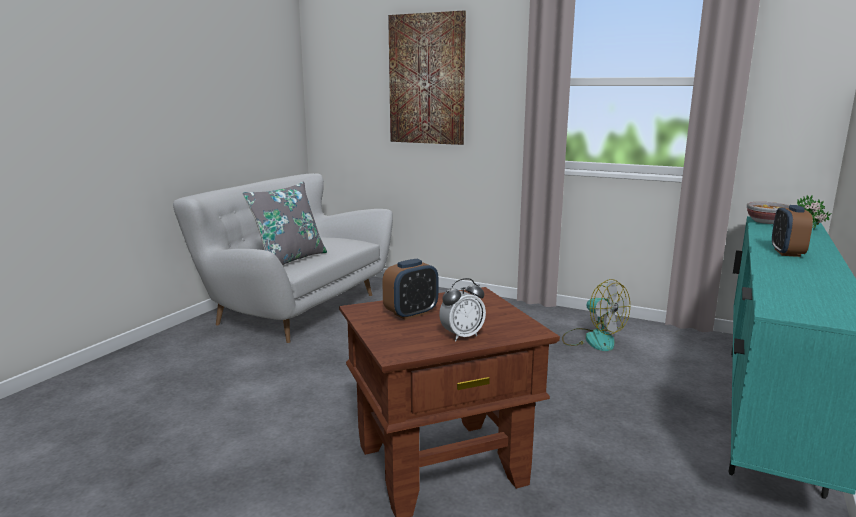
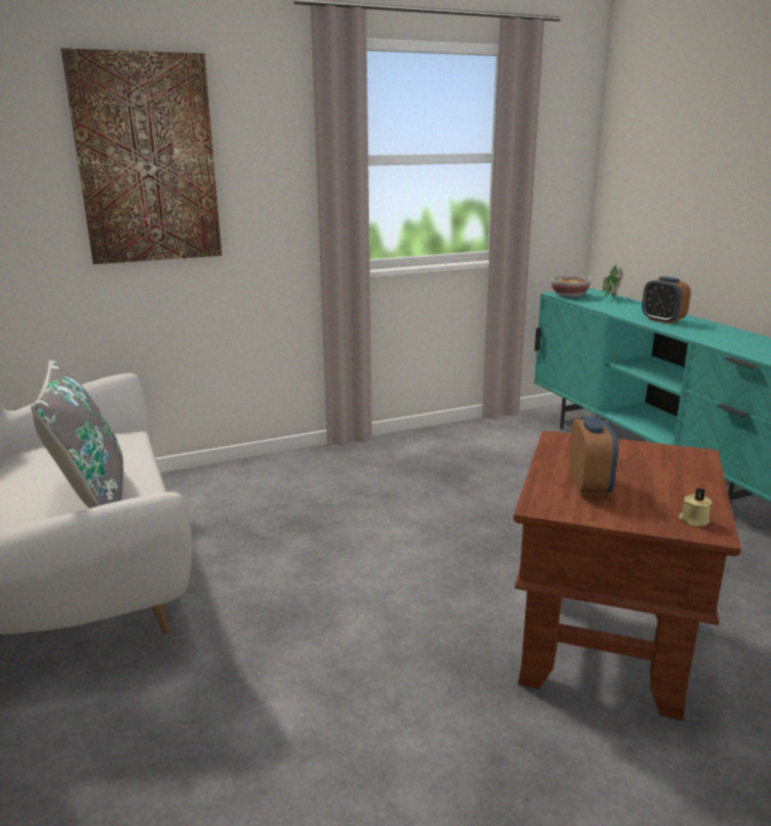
camera: 50 degrees left, 5 degrees up
alarm clock [439,278,486,341] -> none
fan [562,279,630,351] -> none
none -> beige candle [679,488,712,526]

